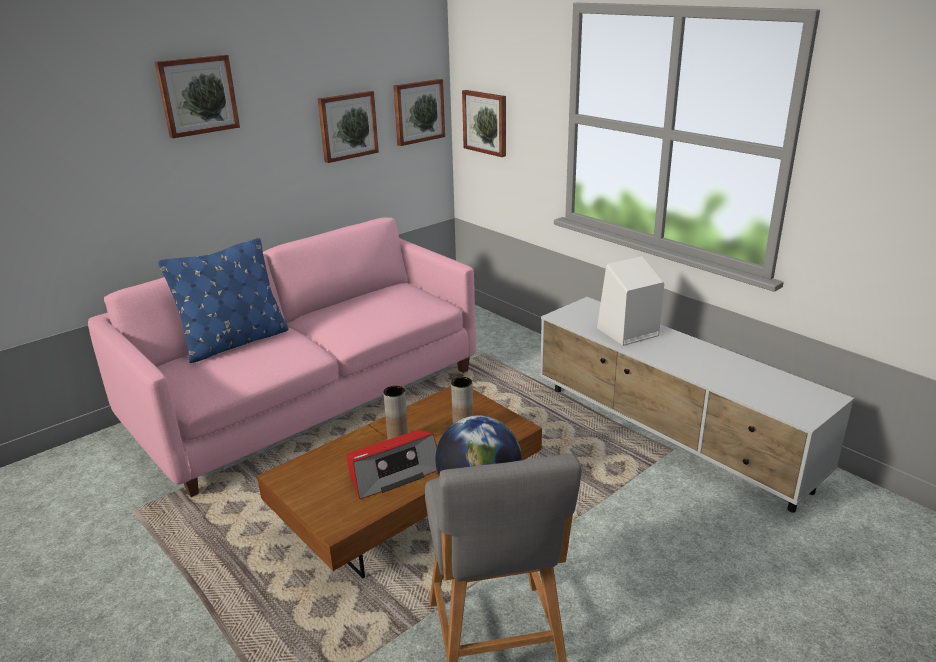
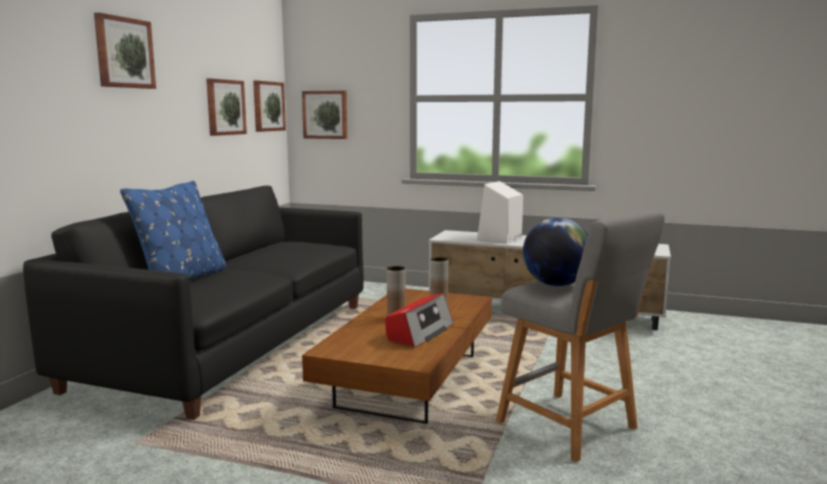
camera: 30 degrees left, 15 degrees down
pink sofa [88,217,476,497] -> black sofa [23,186,364,420]

